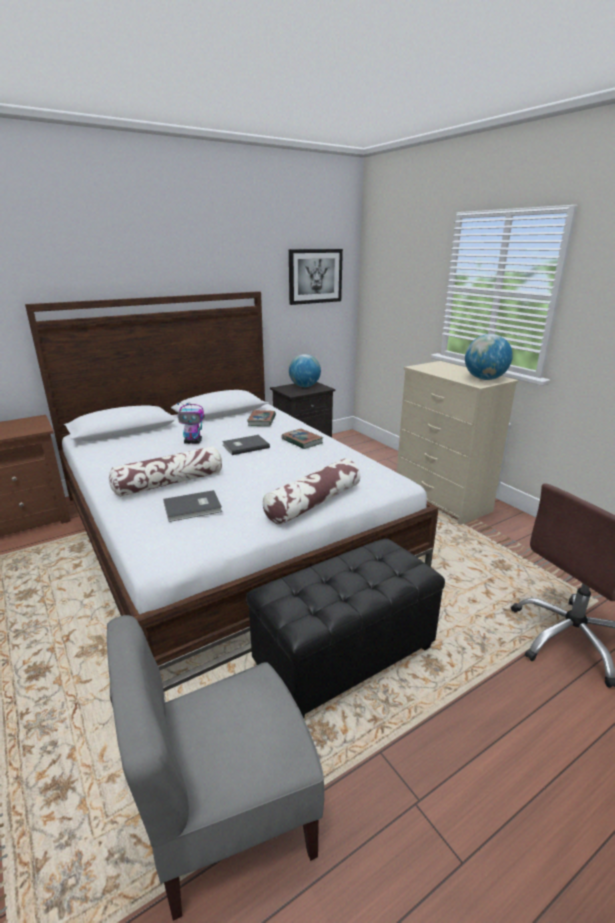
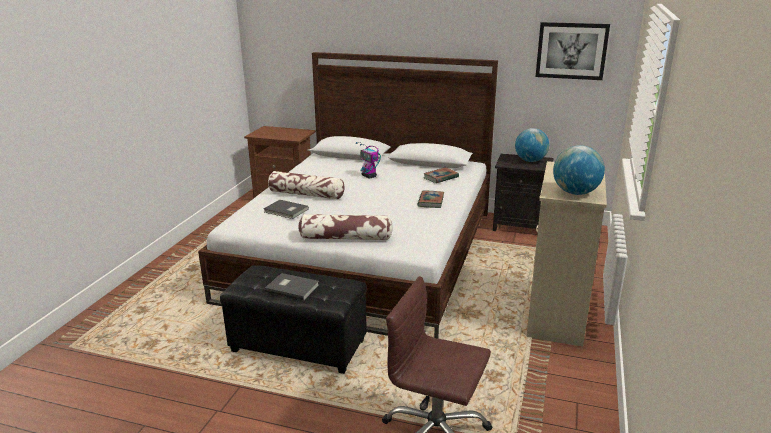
camera: 50 degrees right, 0 degrees up
grey chair [107,615,324,921] -> none
grey book [222,435,270,455] -> grey book moved to [265,273,319,301]

